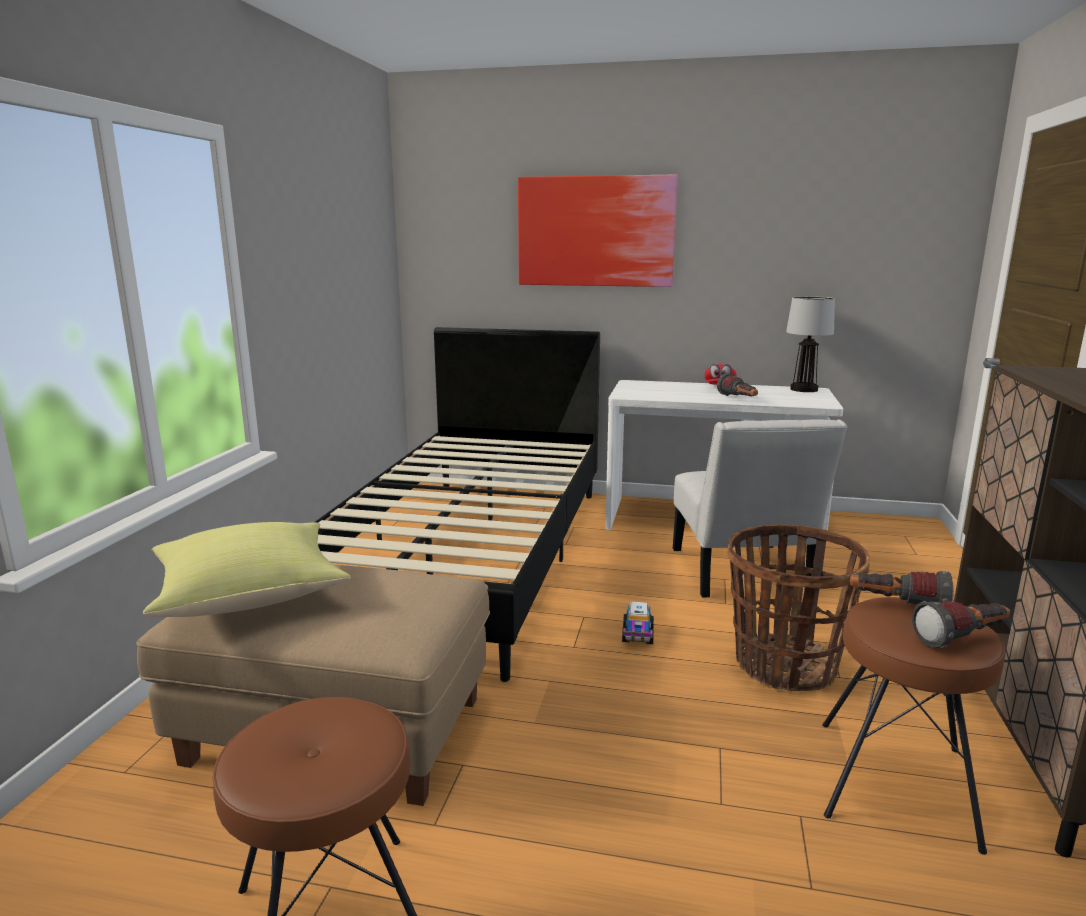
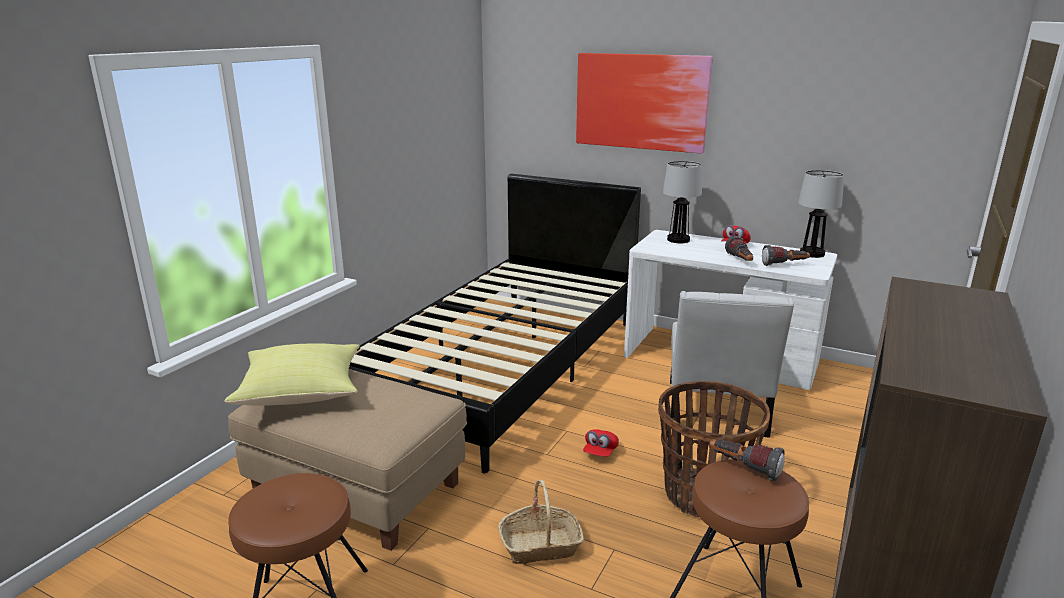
camera: 15 degrees right, 5 degrees up
toy truck [622,602,654,644] -> red cap [583,429,619,457]
flashlight [912,601,1010,648] -> flashlight moved to [762,245,810,266]
none -> basket [498,479,585,564]
none -> table lamp [663,161,702,243]

